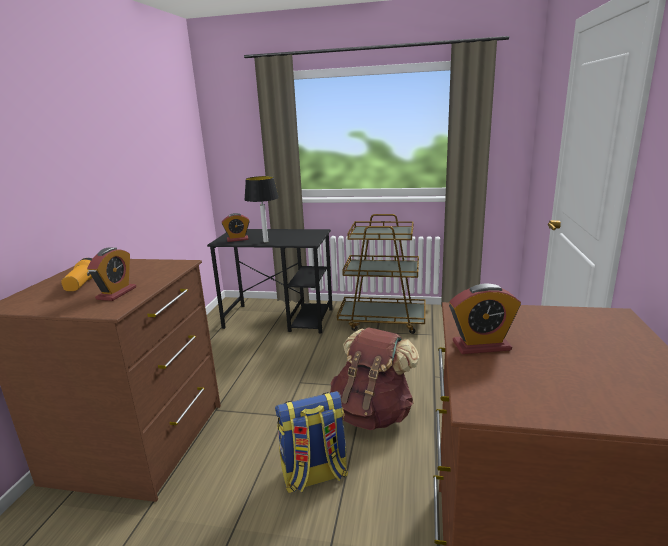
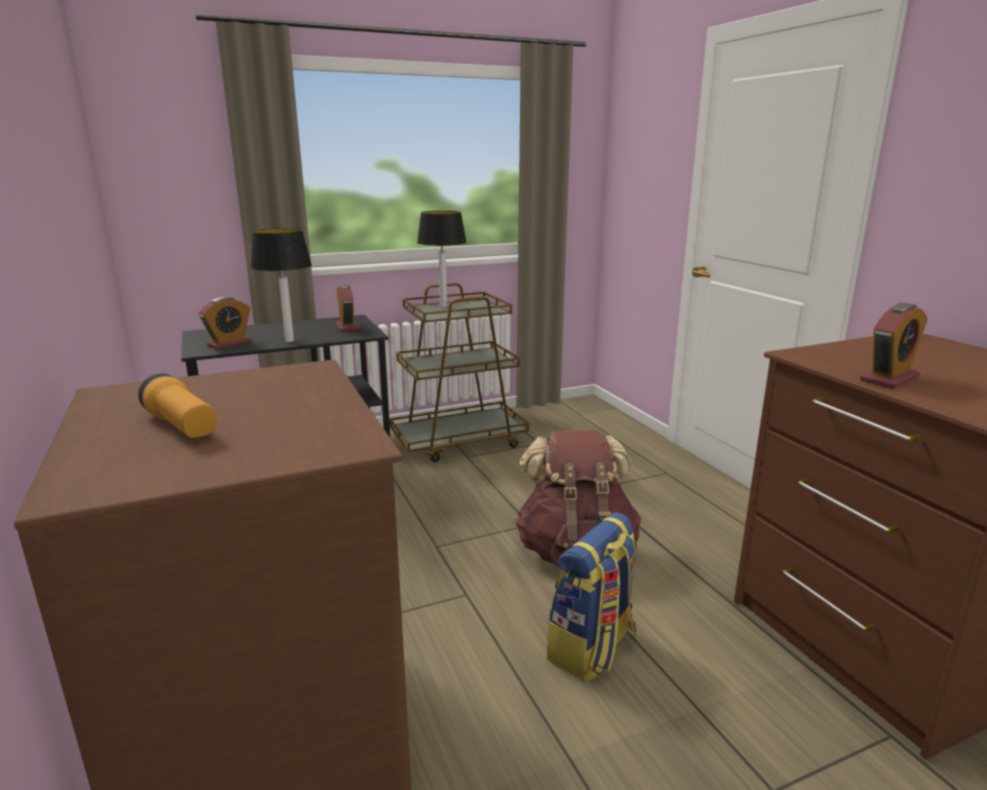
camera: 35 degrees left, 0 degrees up
alarm clock [87,247,136,301] -> alarm clock moved to [336,284,359,332]
none -> table lamp [417,211,467,308]

